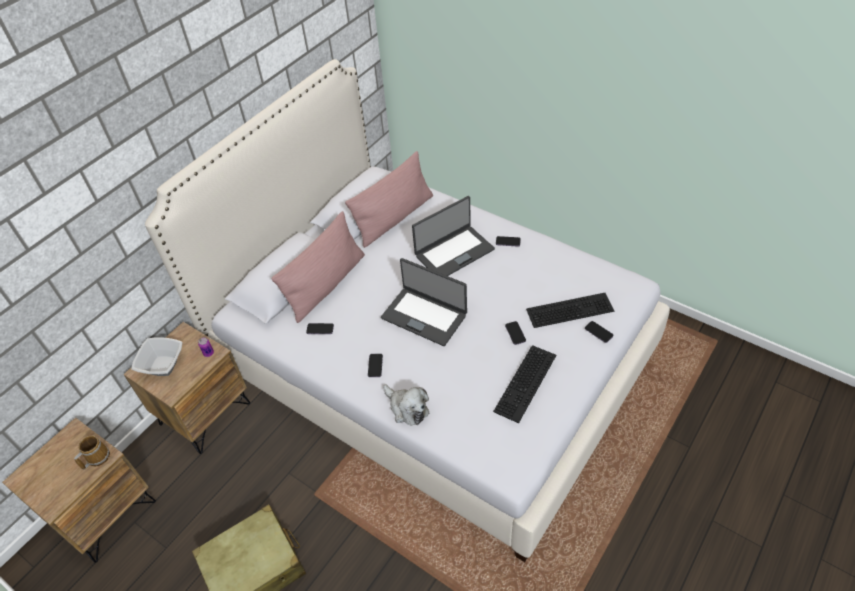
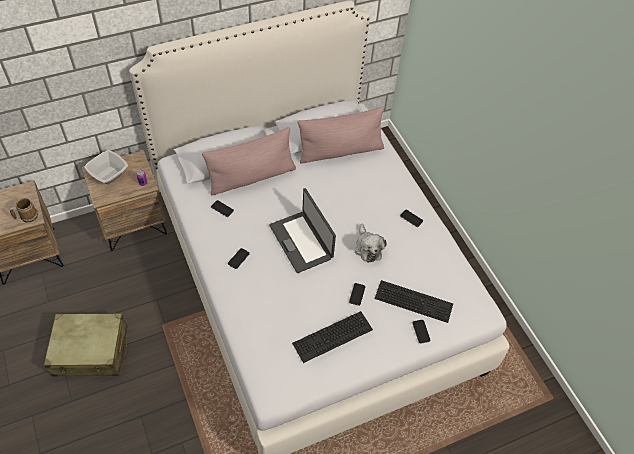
camera: 25 degrees right, 5 degrees up
plush toy [383,385,429,426] -> plush toy moved to [355,224,387,263]
laptop [412,196,495,276] -> none

